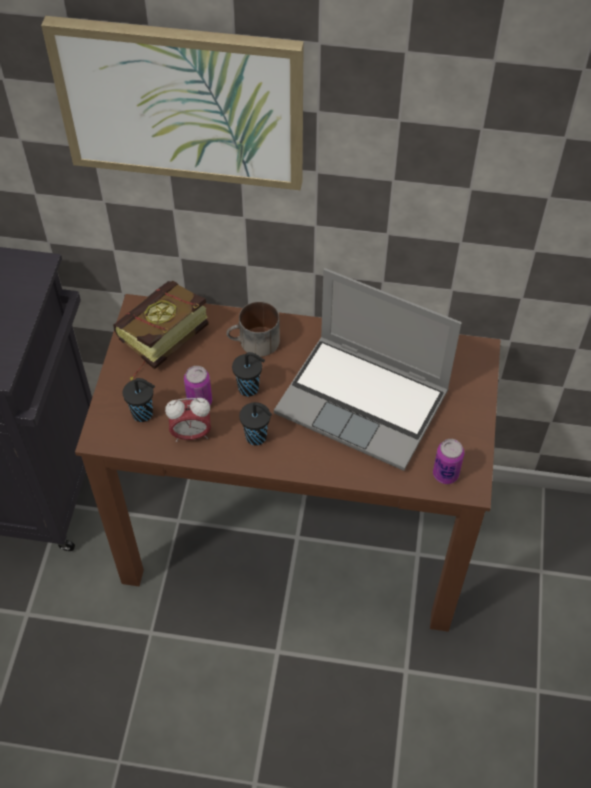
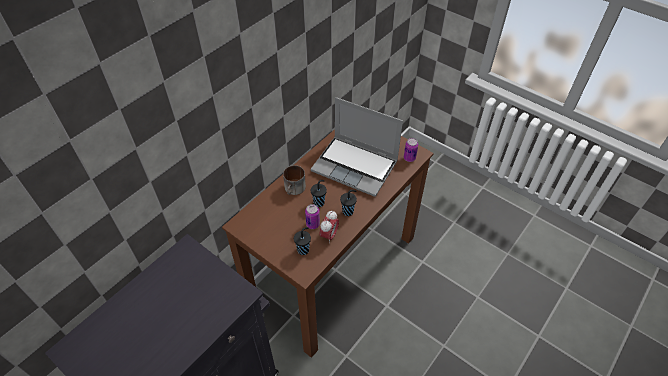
camera: 60 degrees left, 5 degrees down
picture [41,16,304,190] -> none
book [113,281,209,380] -> none
laptop [274,268,462,471] -> laptop turned 60 degrees clockwise [311,97,403,197]

